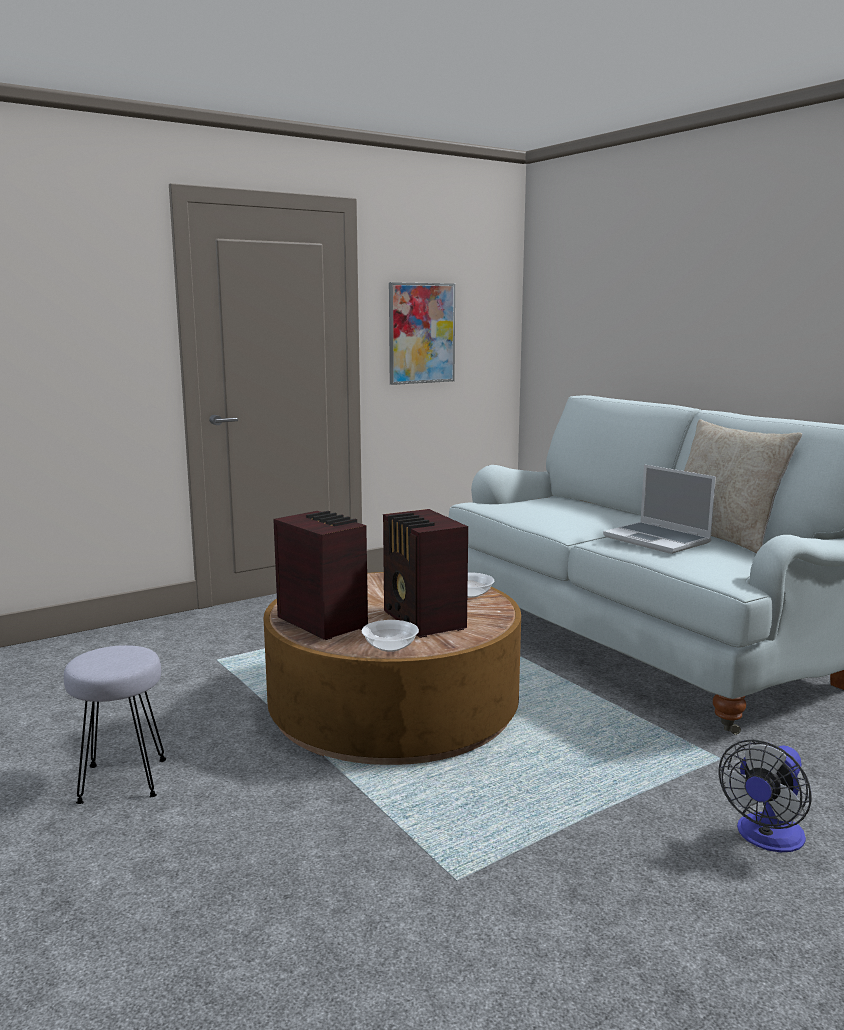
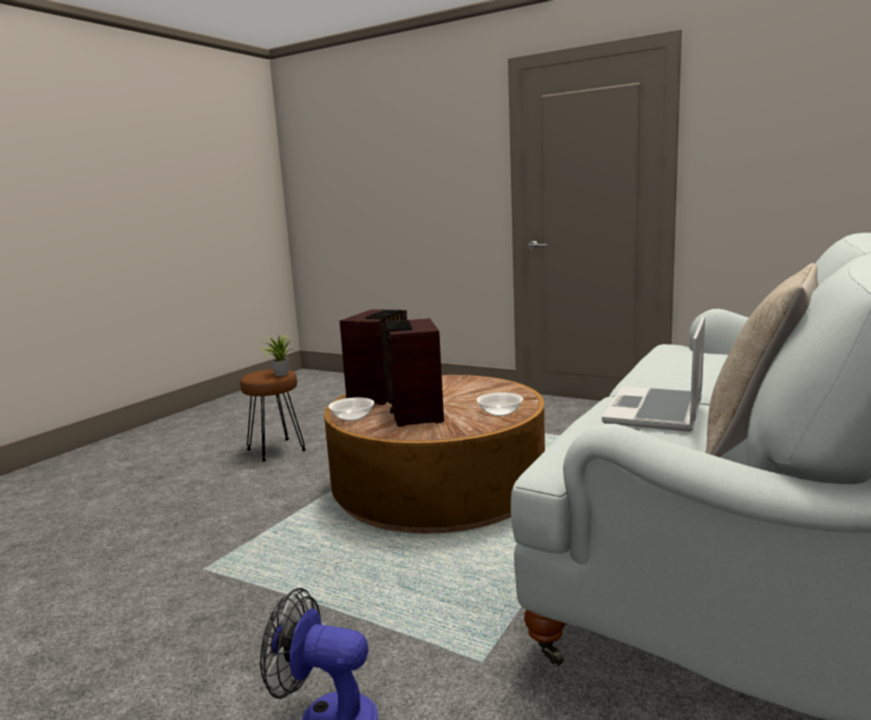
camera: 65 degrees right, 0 degrees up
grey stool [64,645,166,804] -> brown stool [240,369,306,462]
radio [383,509,468,638] -> radio turned 45 degrees counterclockwise [385,318,444,427]
picture [389,282,455,385] -> none
none -> potted plant [261,335,292,376]

